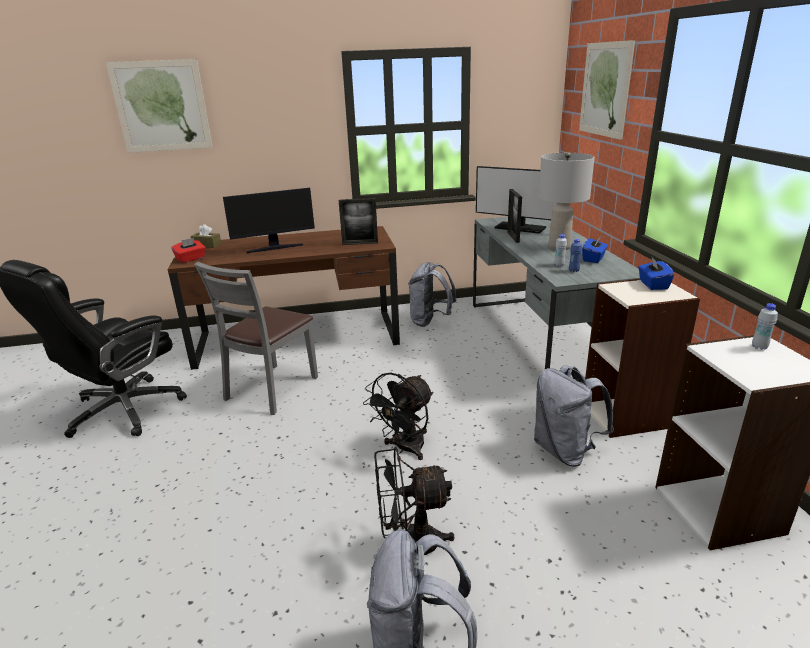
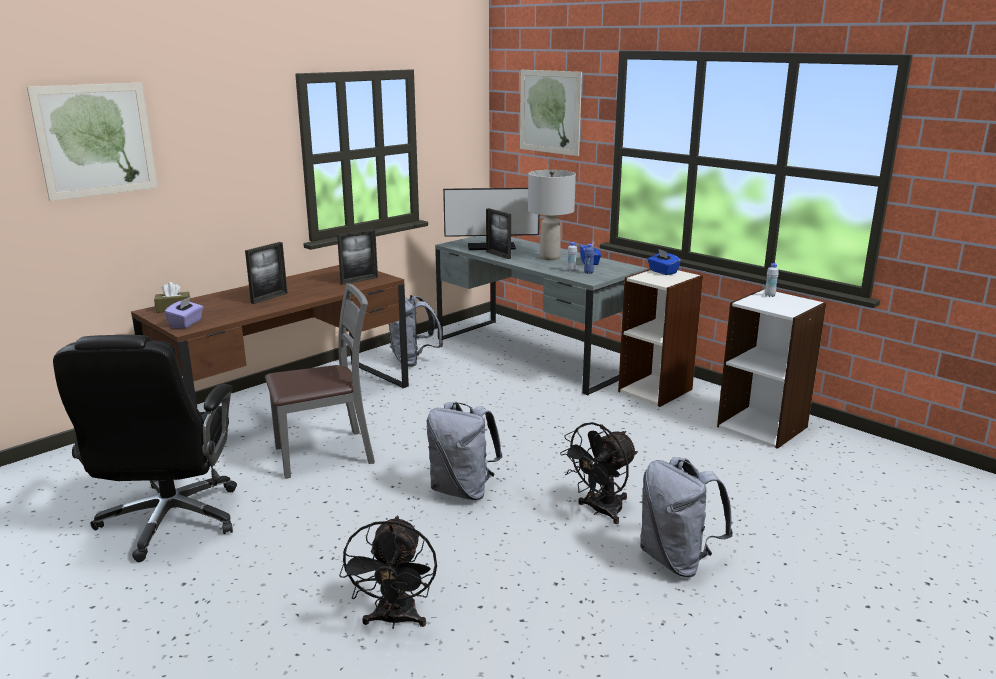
camera: 35 degrees left, 5 degrees down
red tissue box [171,238,206,263] -> purple tissue box [164,296,203,328]
grey chair [194,262,318,415] -> grey chair turned 105 degrees counterclockwise [265,283,375,479]
monitor [223,188,315,253] -> picture frame [245,242,288,304]
black fan [363,372,434,460] -> black fan moved to [339,515,437,629]
grey backpack [534,365,614,467] -> grey backpack moved to [427,401,502,500]

